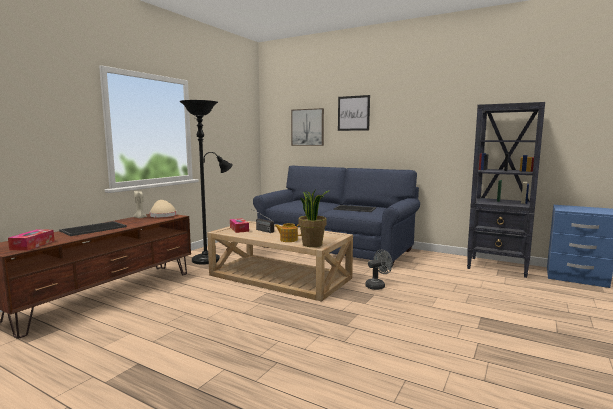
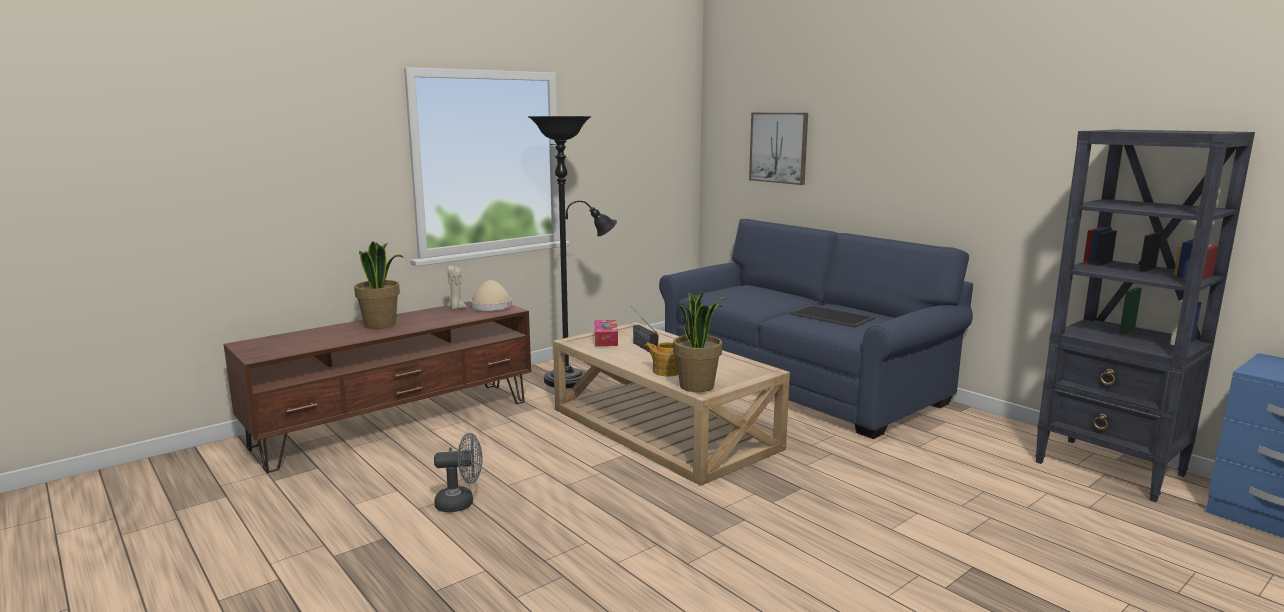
camera: 20 degrees right, 5 degrees up
tissue box [8,229,55,251] -> none
tray [59,221,127,236] -> potted plant [354,241,404,329]
picture [338,95,370,131] -> none
grey fan [365,250,393,290] -> grey fan moved to [434,433,482,512]

